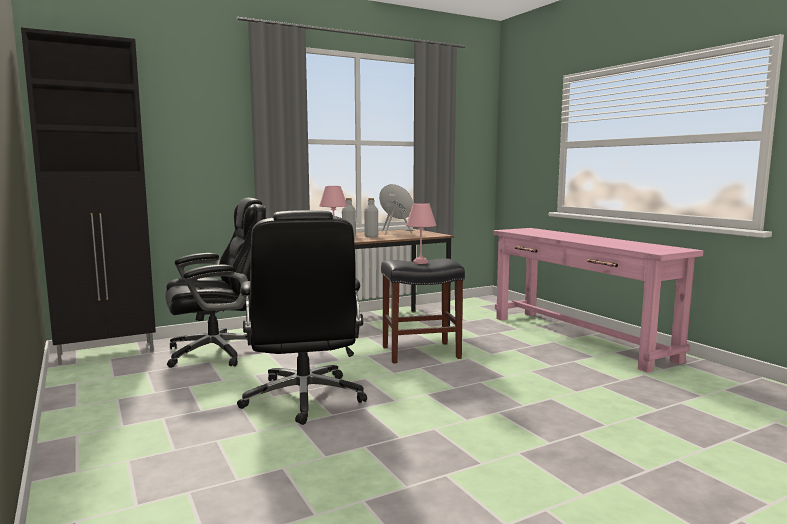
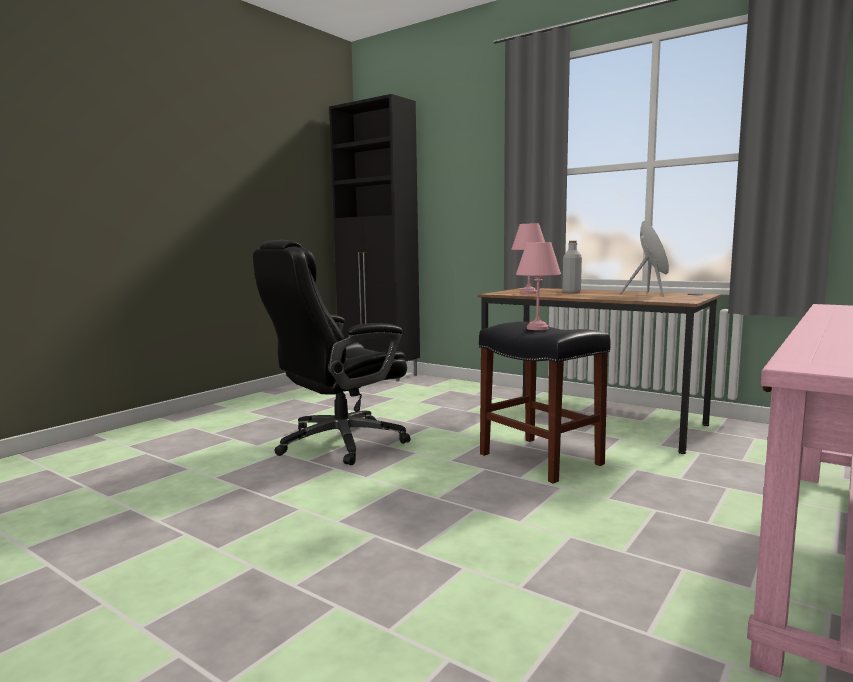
camera: 65 degrees right, 0 degrees up
black office chair [165,198,266,368] -> none
grey bottle [364,198,378,237] -> none

